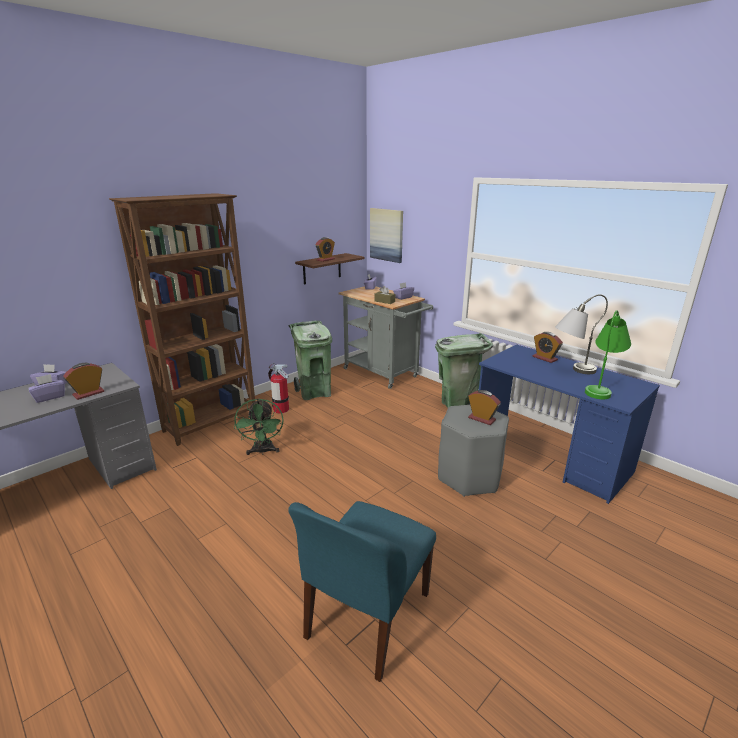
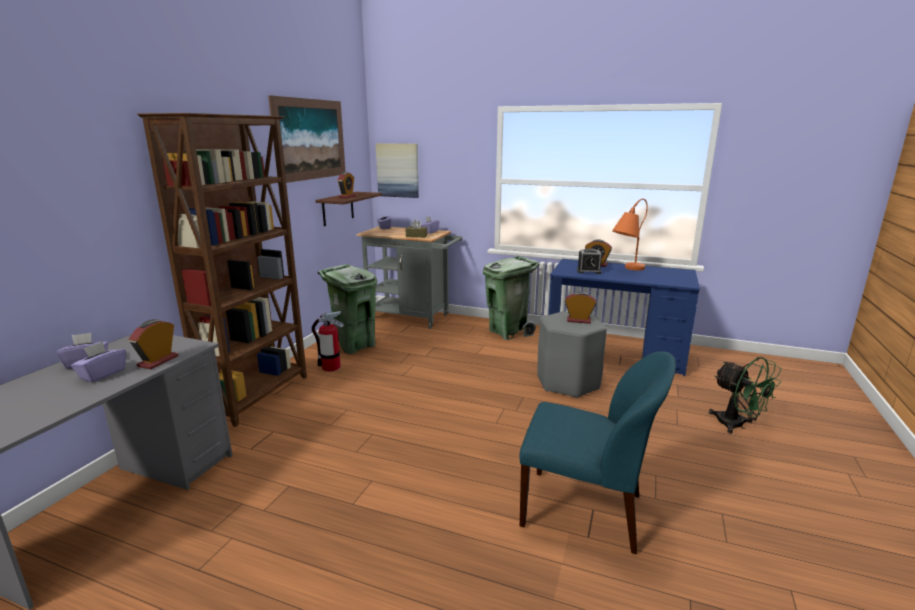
camera: 25 degrees left, 5 degrees down
green fan [234,398,284,455] -> green fan moved to [709,357,781,434]
blue chair [288,501,436,682] -> blue chair turned 75 degrees counterclockwise [519,351,676,554]
grey table lamp [555,294,608,374] -> orange table lamp [612,199,648,271]
green table lamp [585,310,631,399] -> none
none -> picture [268,95,346,183]
none -> alarm clock [577,248,602,274]

